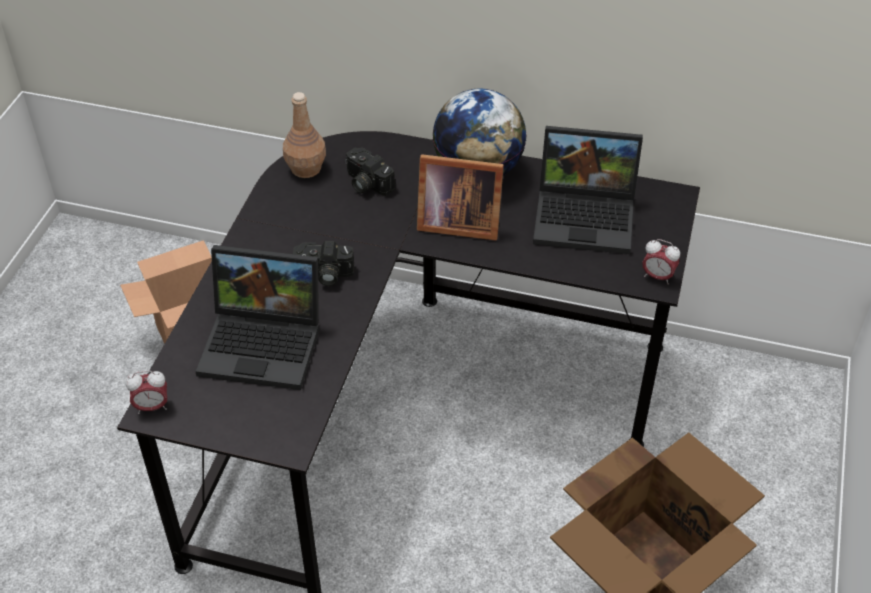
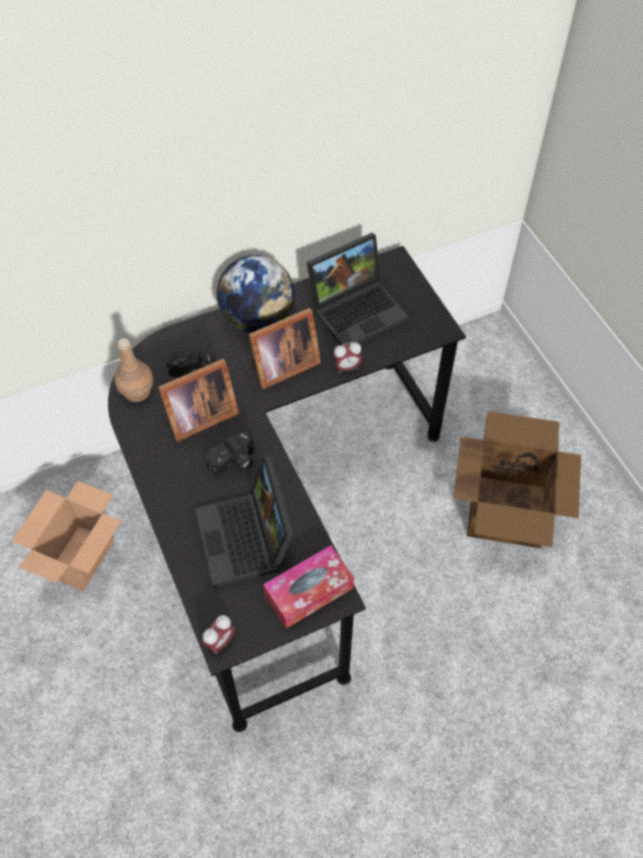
camera: 40 degrees left, 10 degrees up
laptop [195,245,319,390] -> laptop turned 105 degrees clockwise [195,456,294,588]
alarm clock [642,239,680,284] -> alarm clock moved to [333,342,362,373]
none -> picture frame [158,359,239,442]
none -> tissue box [263,546,354,629]

